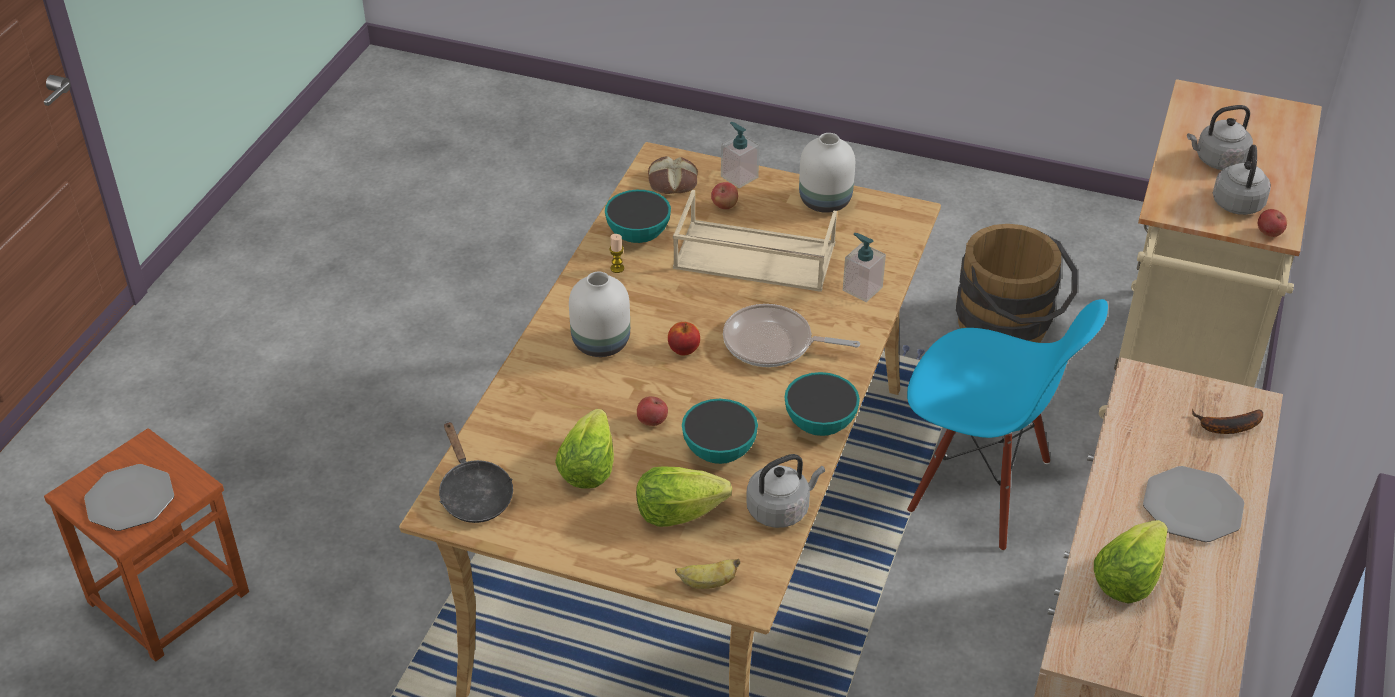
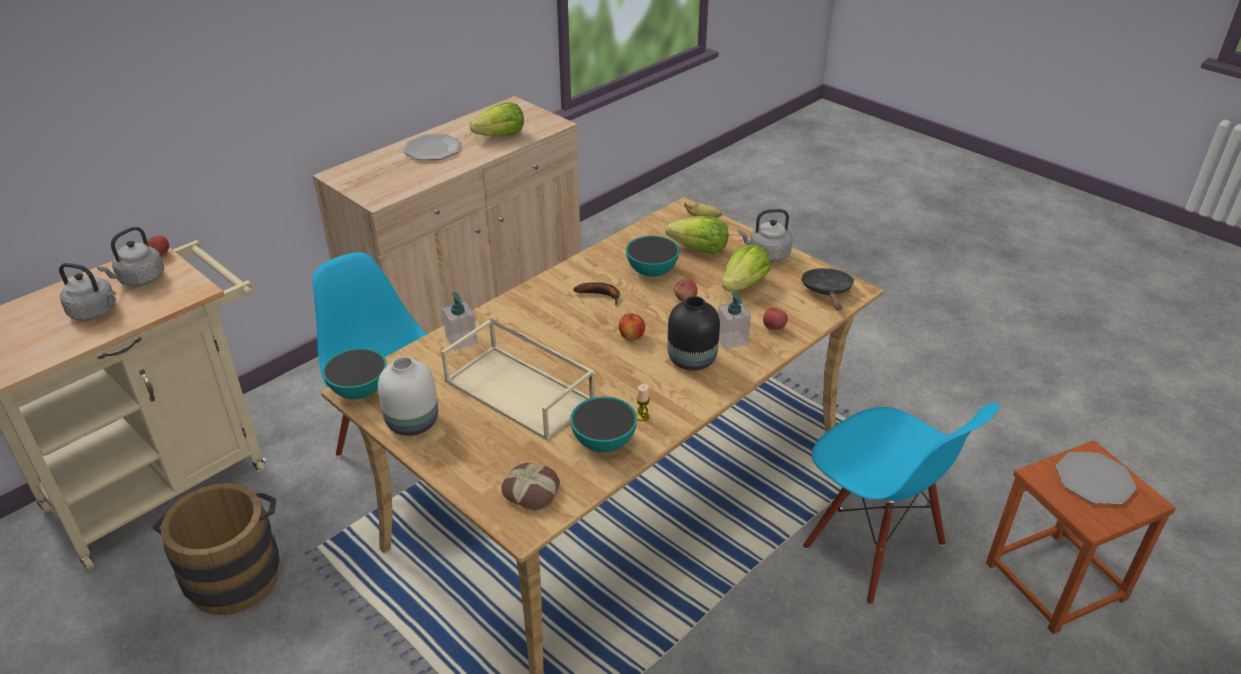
camera: 155 degrees left, 5 degrees down
white vase [569,271,630,357] -> black vase [667,296,720,371]
apple [711,182,738,209] -> apple moved to [763,308,788,330]
soap dispenser [721,122,759,188] -> soap dispenser moved to [718,292,751,349]
frying pan [723,304,860,367] -> none
grey kettle [746,454,825,528] -> grey kettle moved to [738,209,792,262]
bowl [784,372,860,436] -> bowl moved to [322,348,387,399]
banana [1192,409,1263,434] -> banana moved to [573,282,620,305]
none -> blue chair [803,403,1000,605]

